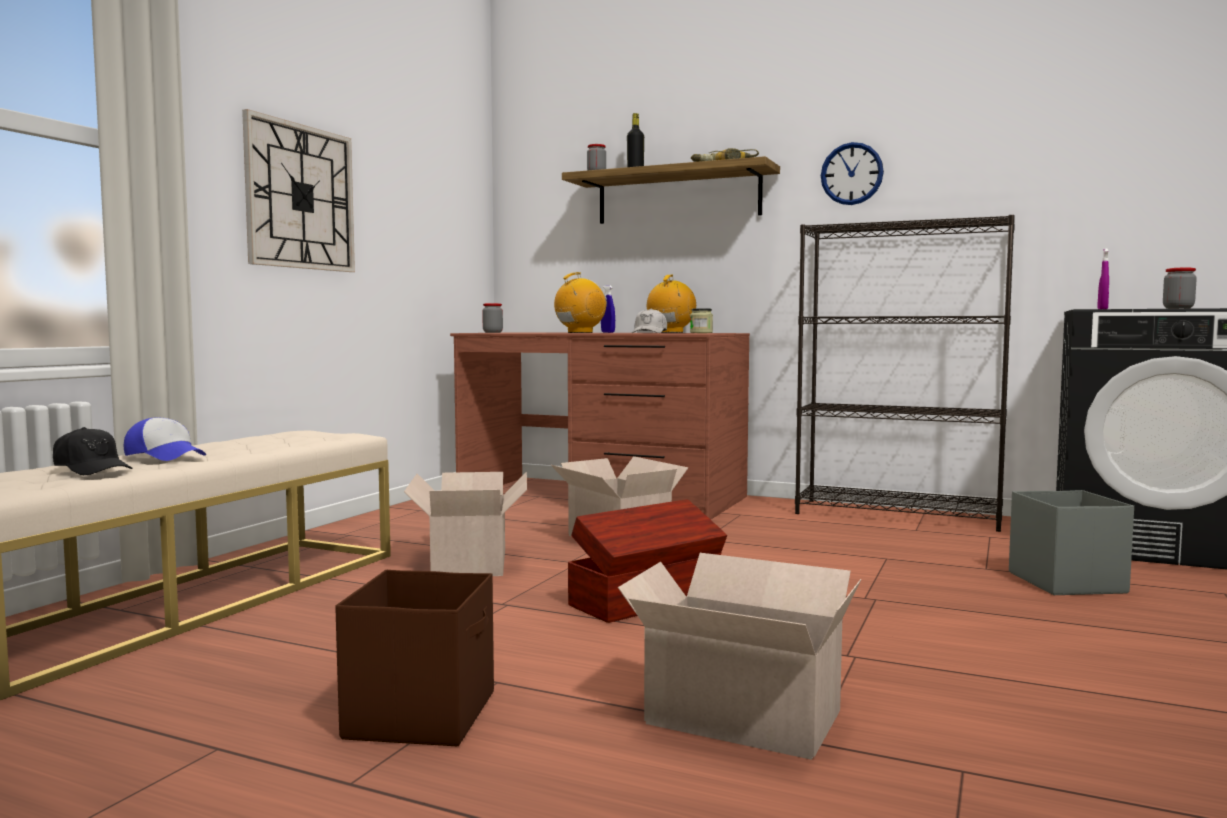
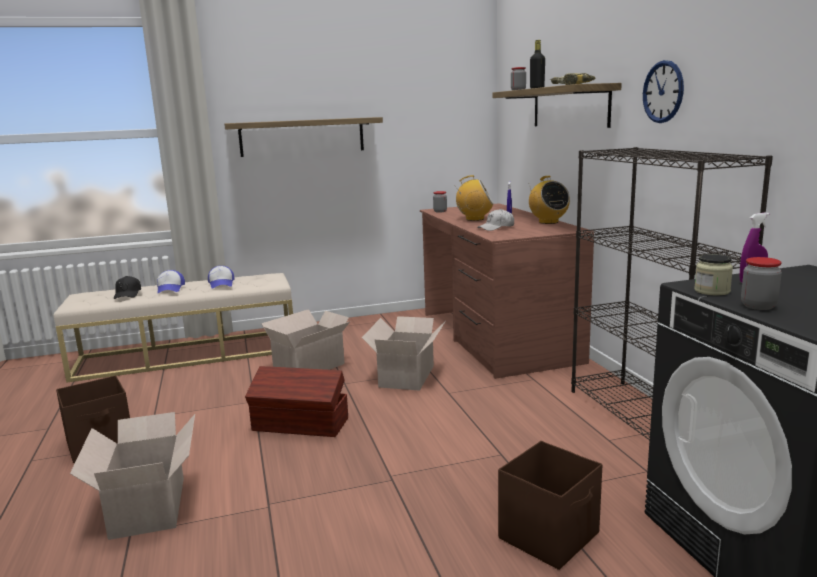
camera: 50 degrees right, 10 degrees up
wall clock [242,109,355,272] -> shelf [224,117,383,157]
radio [647,275,696,333] -> radio turned 90 degrees clockwise [528,176,570,224]
jar [690,308,713,333] -> jar moved to [694,254,733,295]
grey storage box [1009,490,1134,595] -> brown storage box [498,441,602,570]
none -> cap [208,266,235,289]

